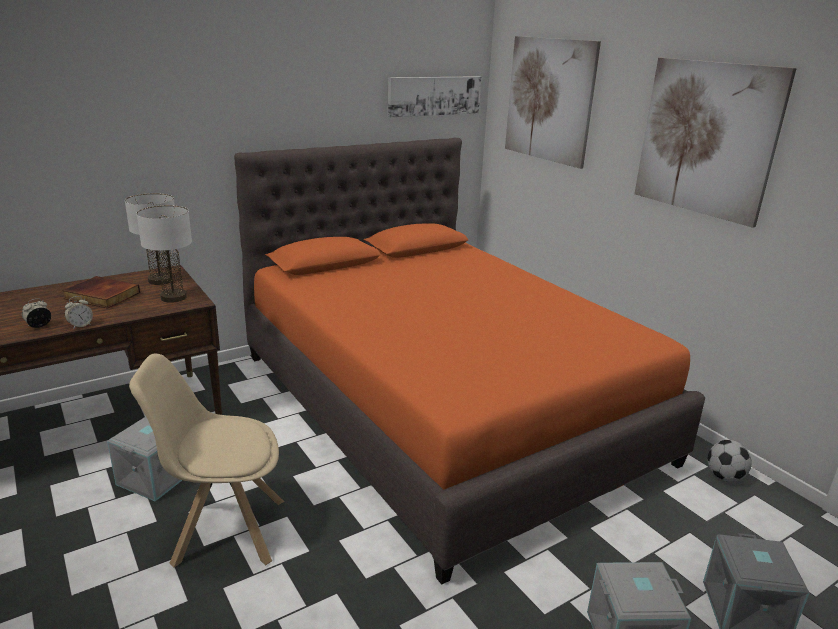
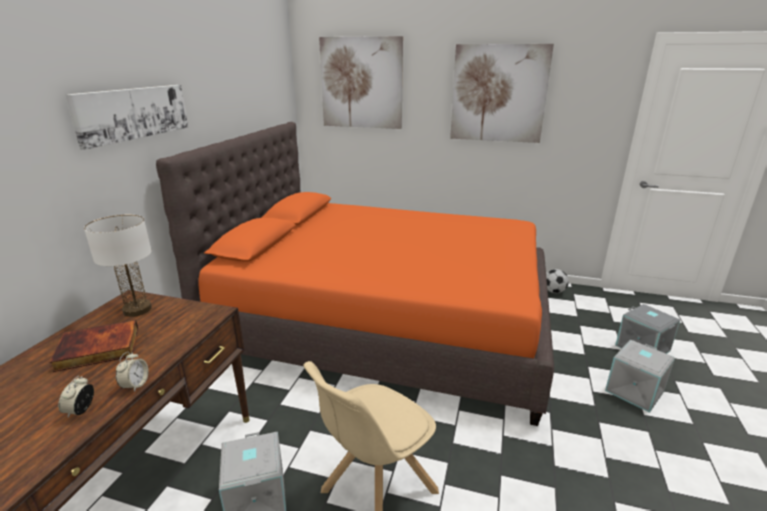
camera: 40 degrees left, 0 degrees up
table lamp [137,205,192,303] -> none
picture [388,76,481,117] -> picture moved to [65,85,188,150]

